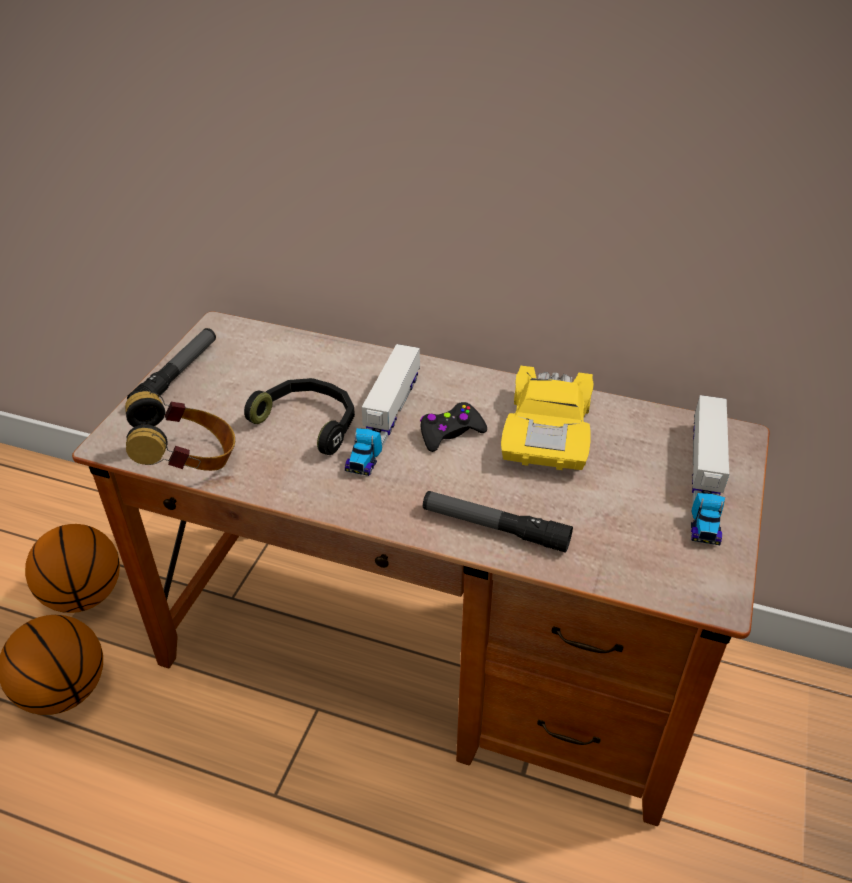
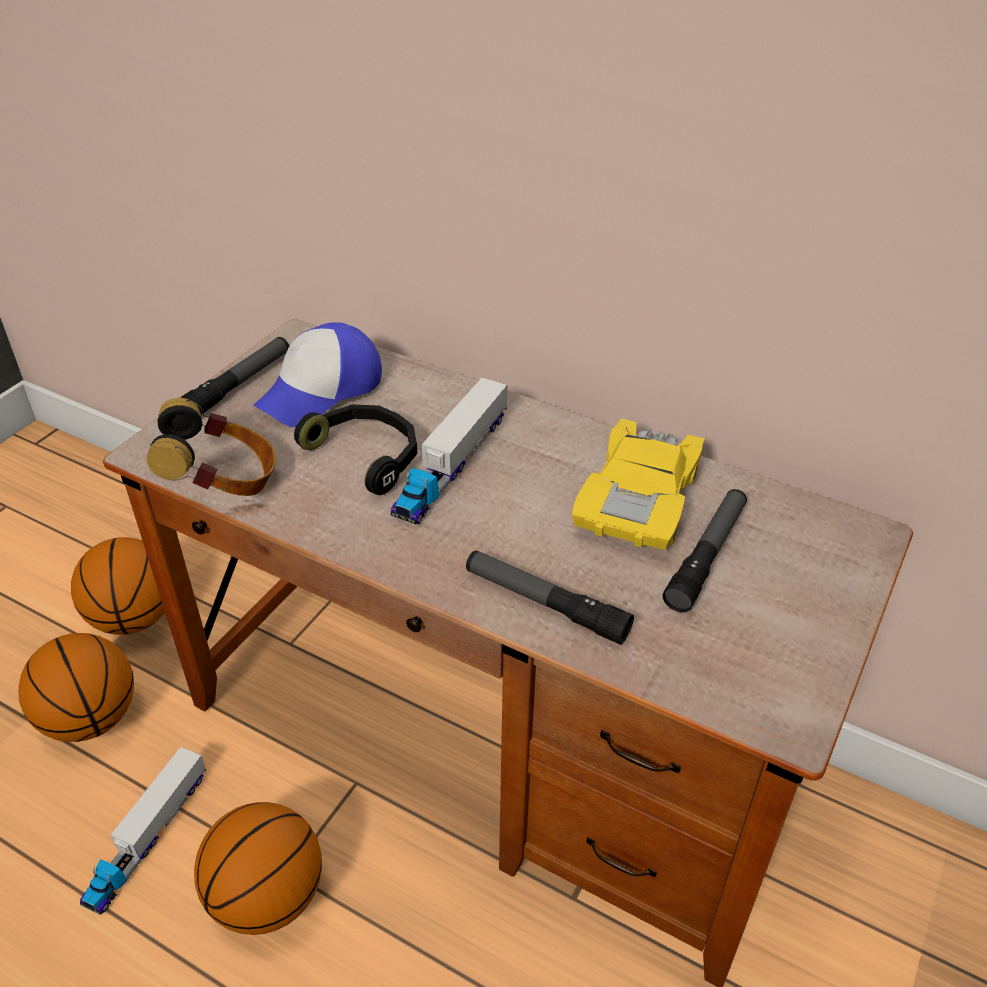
camera: 10 degrees right, 0 degrees up
black game controller [420,402,487,452] -> none
toy truck [691,395,729,545] -> toy truck moved to [80,747,206,915]
none -> basketball [194,802,322,935]
none -> cap [253,322,382,427]
none -> flashlight [663,489,747,612]

